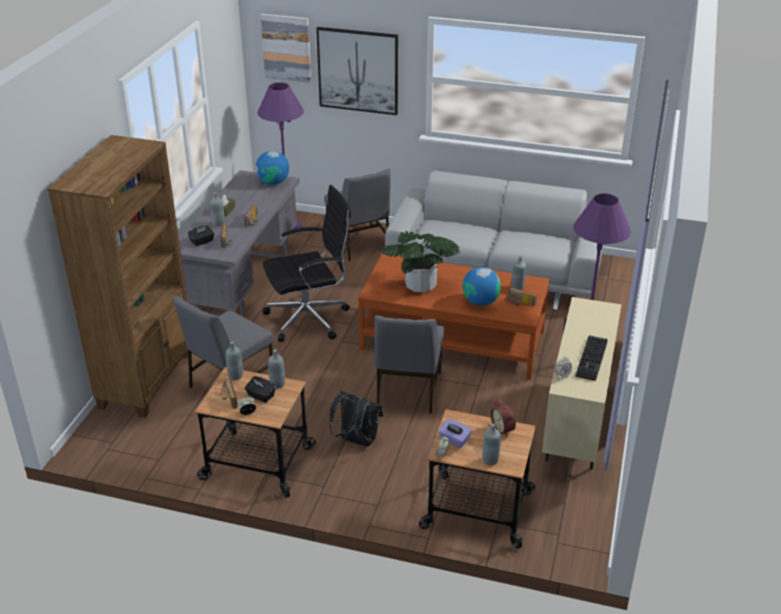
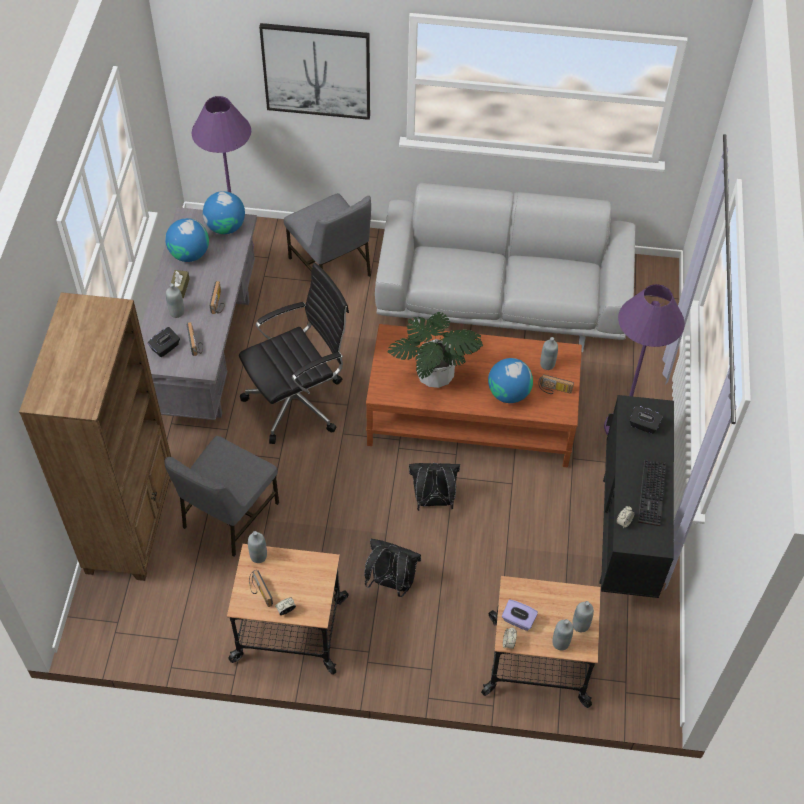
camera: 10 degrees left, 20 degrees up
black tissue box [245,376,276,403] -> black tissue box moved to [629,406,663,434]
picture [260,14,311,83] -> none
grey bottle [268,349,285,389] -> grey bottle moved to [572,601,594,632]
grey chair [374,315,444,413] -> black backpack [409,463,460,511]
alarm clock [491,399,516,437] -> none
beige cabinet [542,297,621,470] -> black cabinet [599,395,674,598]
none -> globe [165,218,209,262]

